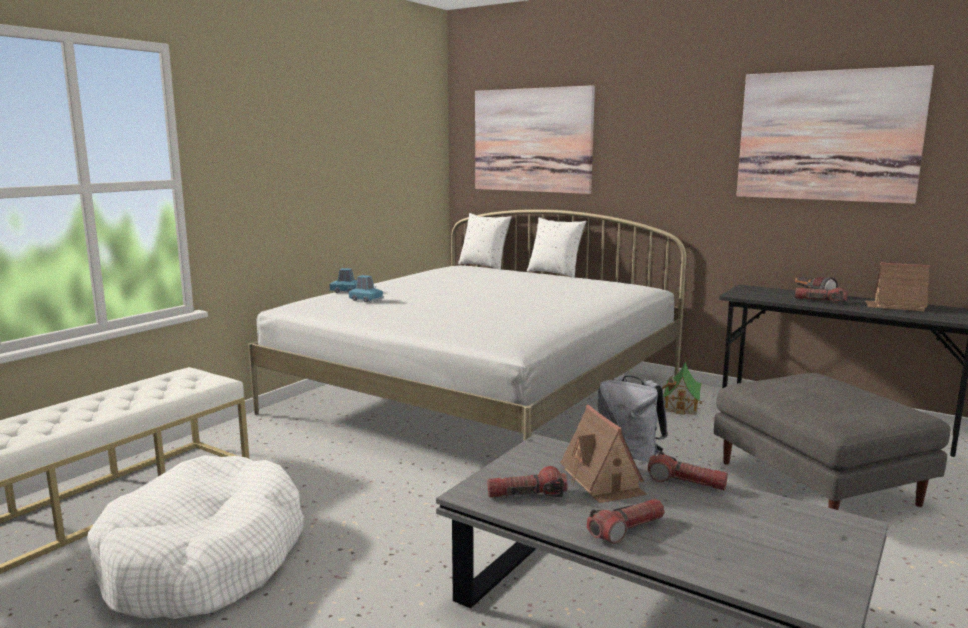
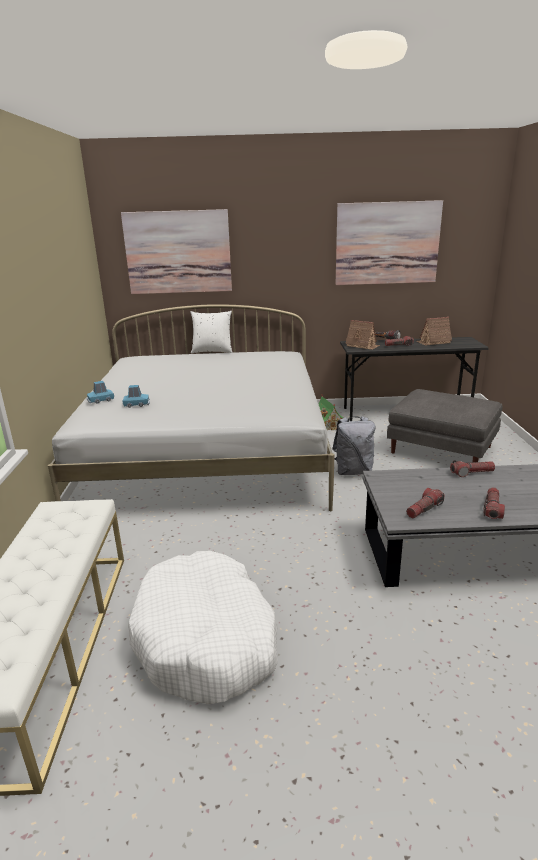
camera: 35 degrees left, 10 degrees up
white pillow [458,213,512,269] -> none
toy house [560,405,647,503] -> toy house moved to [345,320,380,350]

